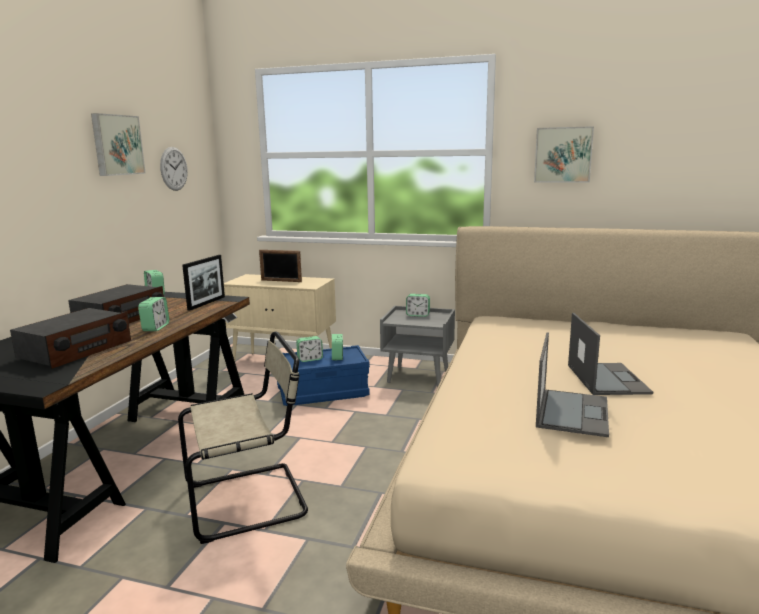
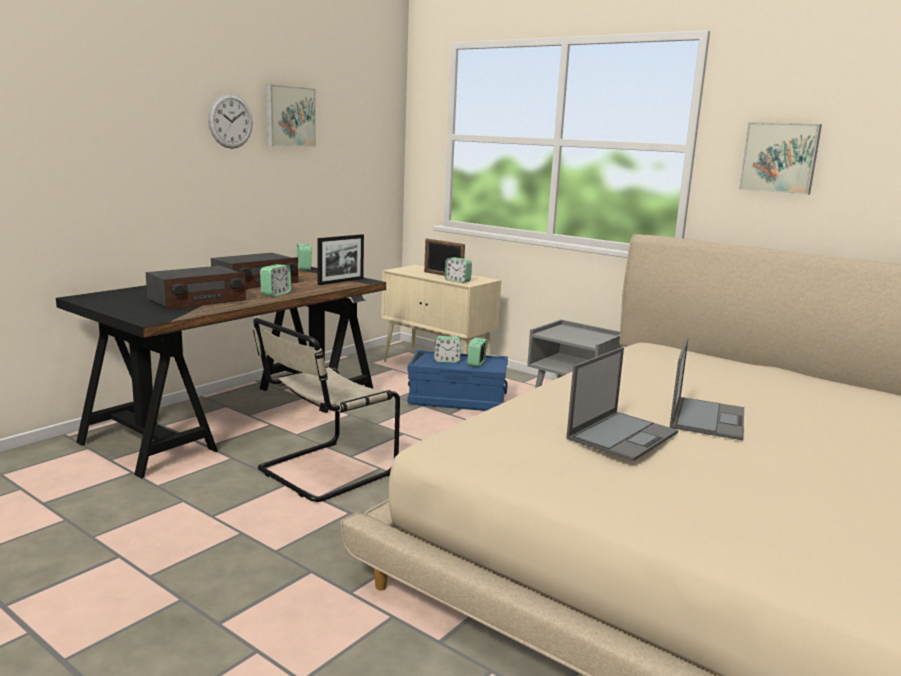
camera: 20 degrees right, 0 degrees up
wall clock [160,147,188,191] -> wall clock moved to [208,94,253,149]
beige chair [178,331,308,544] -> beige chair turned 135 degrees clockwise [253,318,400,502]
alarm clock [406,294,430,317] -> alarm clock moved to [445,257,472,283]

